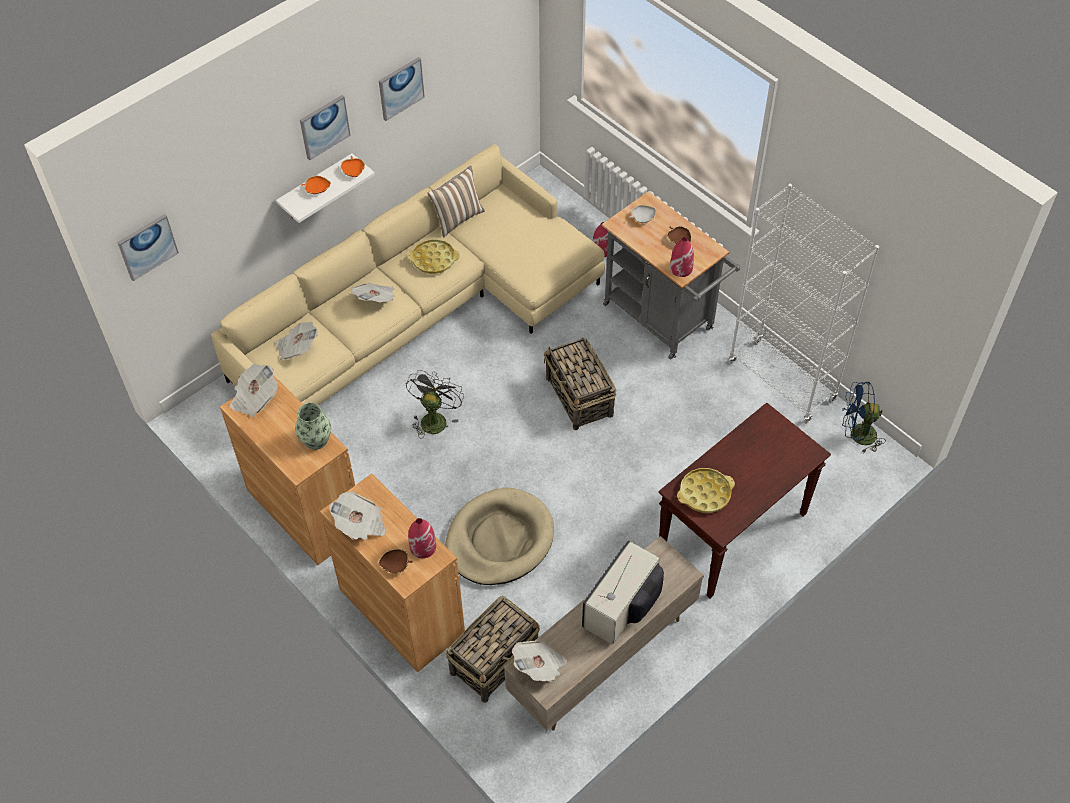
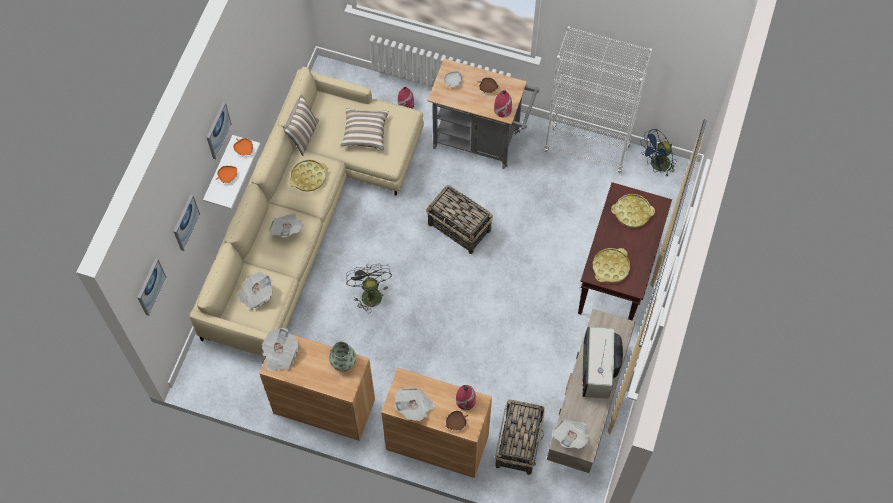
camera: 30 degrees left, 10 degrees up
picture [379,57,425,121] -> picture moved to [173,194,200,251]
beige dog bed [446,488,554,585] -> none
none -> pillow [340,108,389,150]
none -> yellow tray [611,194,655,228]

